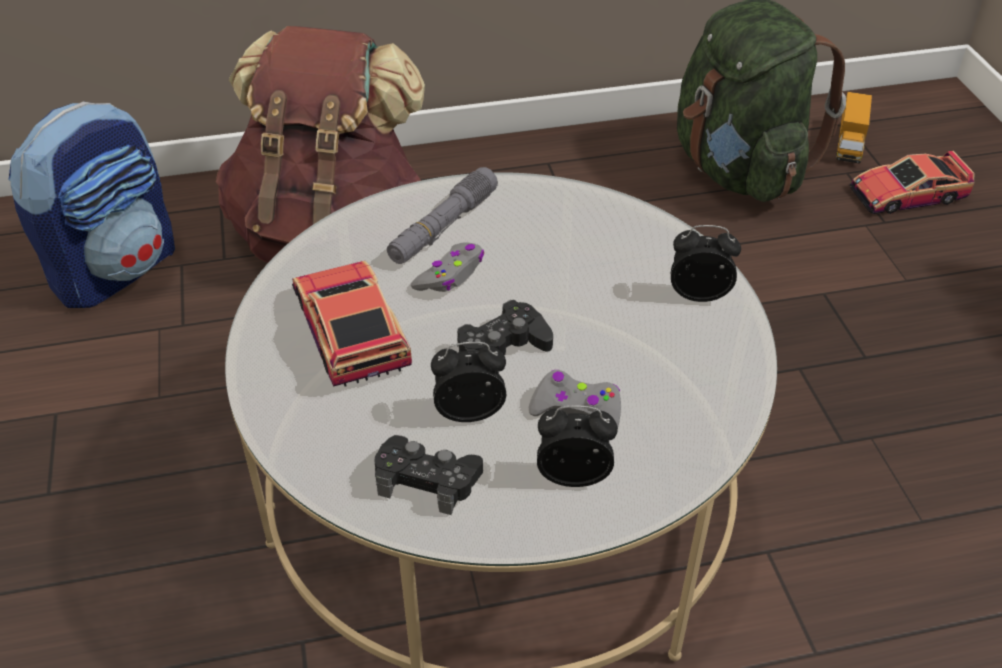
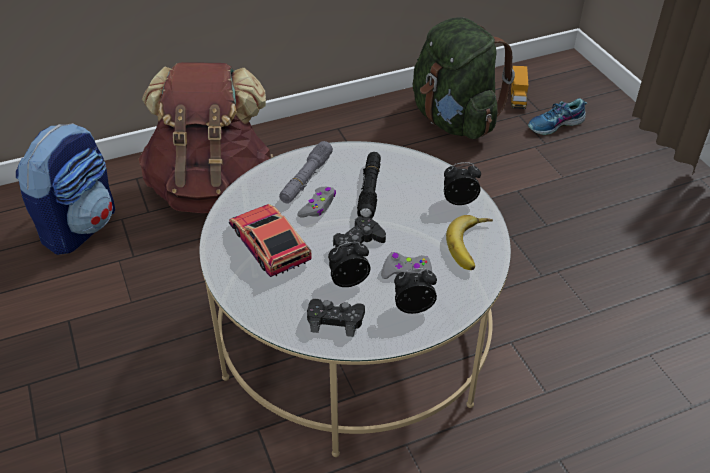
camera: 10 degrees left, 0 degrees up
toy car [850,151,975,214] -> shoe [528,98,587,135]
none -> black flashlight [357,152,381,219]
none -> banana [446,215,493,270]

